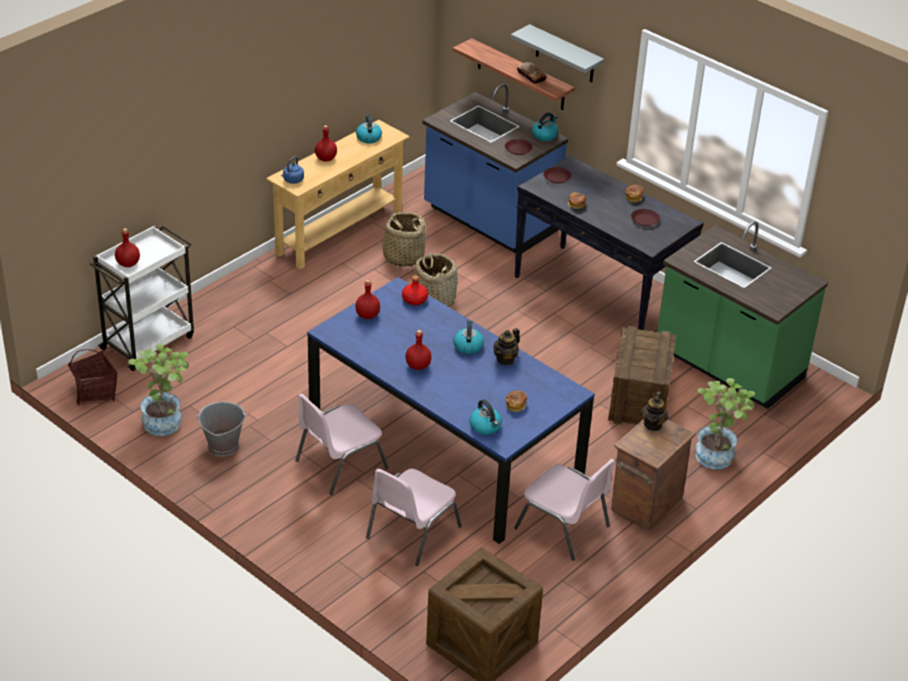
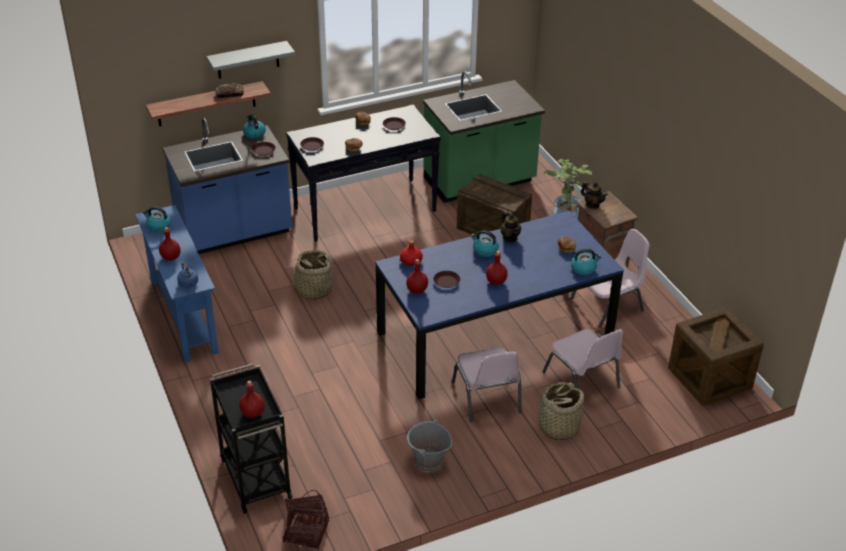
camera: 65 degrees left, 0 degrees up
white cart [89,225,194,371] -> black cart [210,363,293,514]
potted plant [128,343,189,436] -> none
beige console table [266,120,410,269] -> blue console table [135,205,219,363]
basket [377,212,426,267] -> basket moved to [537,382,584,440]
none -> brown plate [433,271,460,288]

